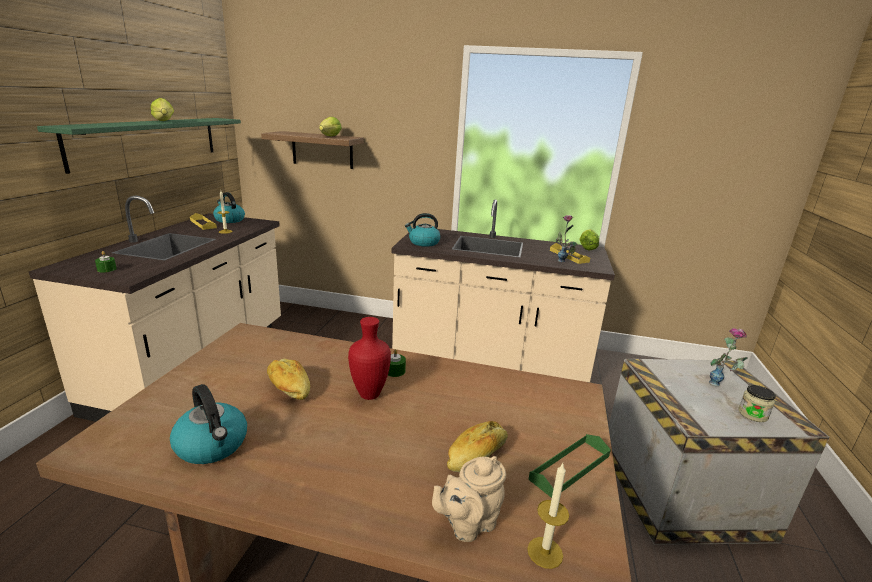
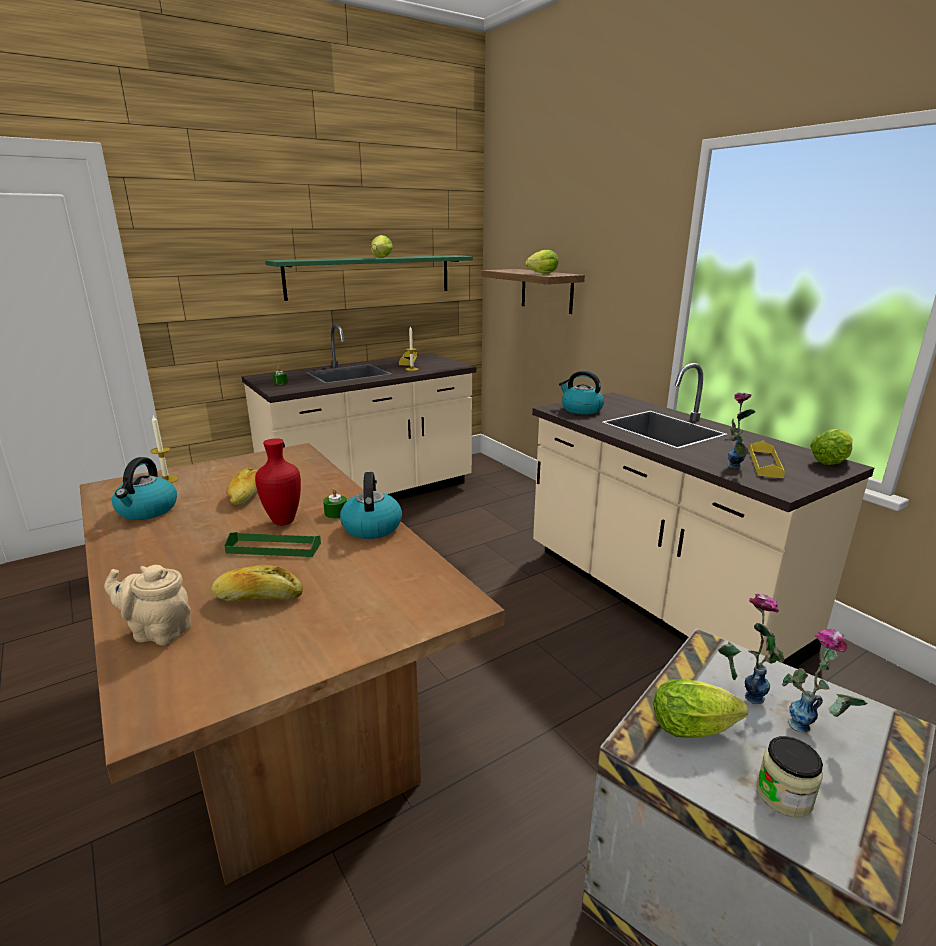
camera: 45 degrees right, 0 degrees up
kettle [213,192,245,223] -> kettle moved to [340,472,402,539]
candle [527,464,569,569] -> candle moved to [150,416,178,483]
green tray [528,434,611,498] -> green tray moved to [224,532,321,557]
none -> lettuce [654,680,748,738]
none -> vase [718,594,784,704]

